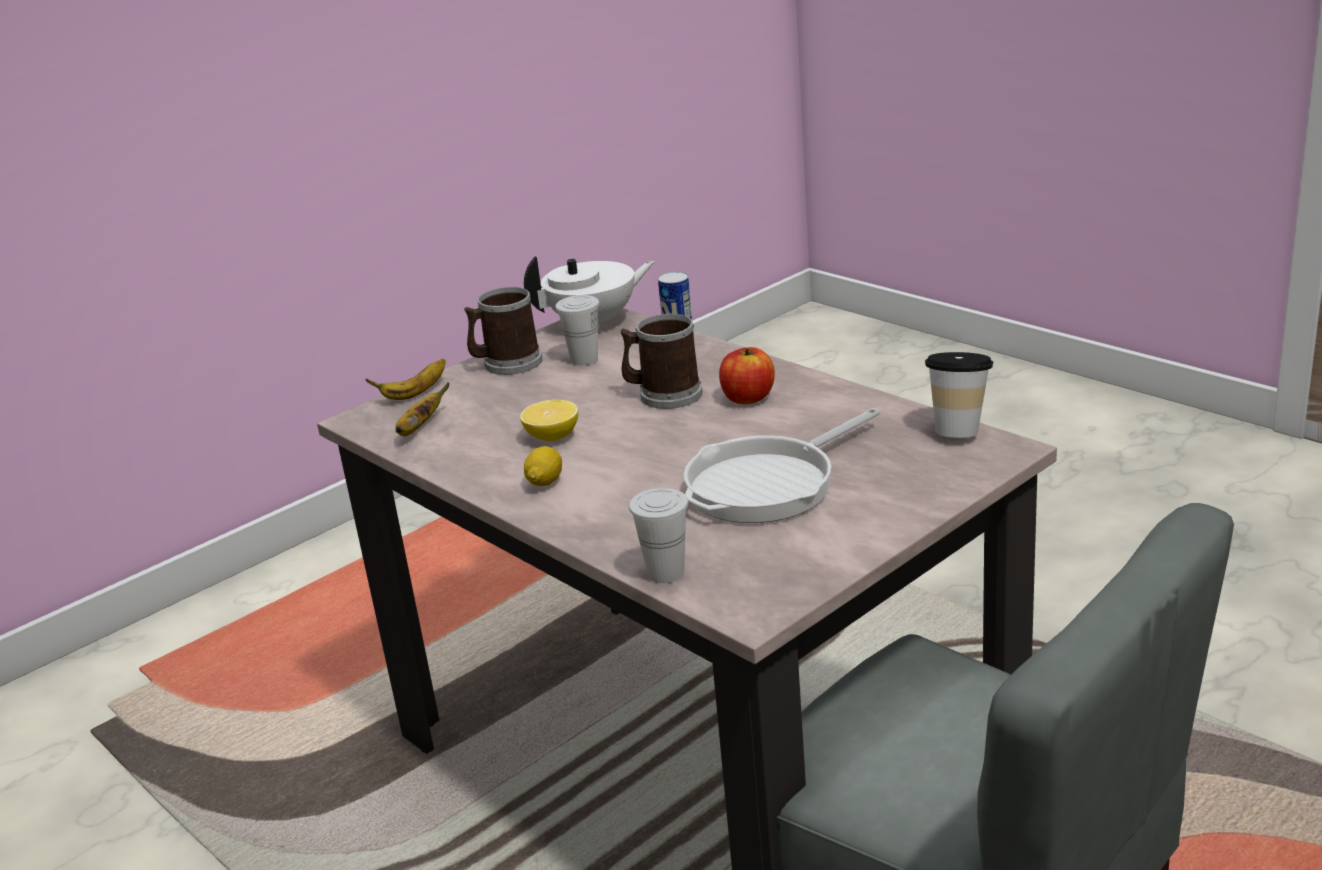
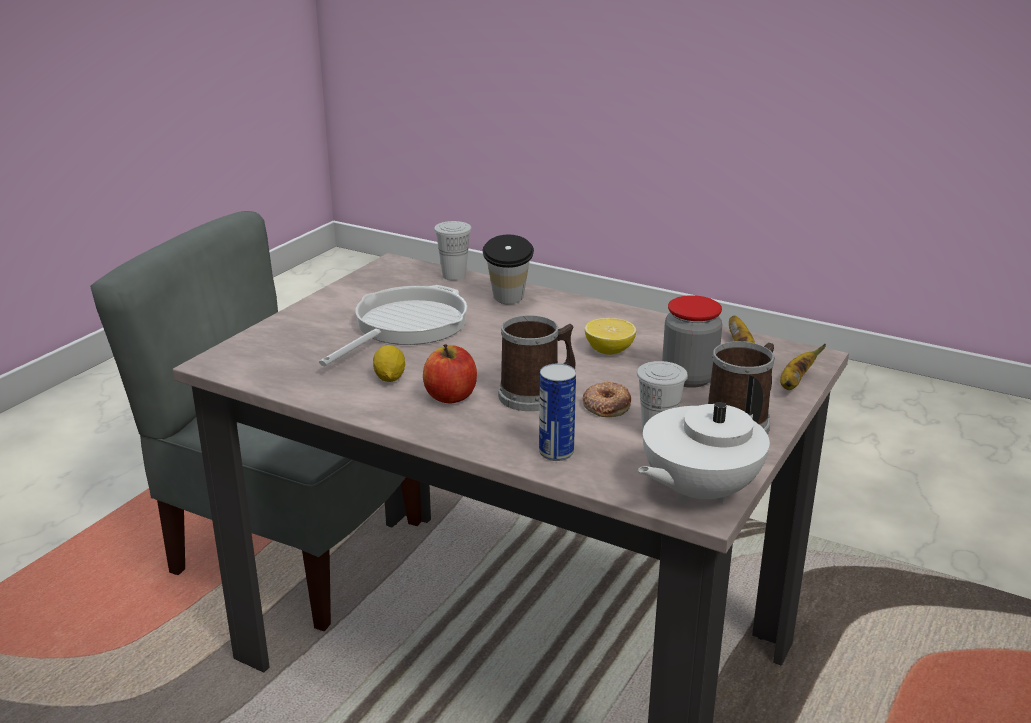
camera: 160 degrees right, 0 degrees up
lemon [524,446,562,486] -> lemon moved to [373,345,405,382]
cup [925,352,993,438] -> cup moved to [483,234,534,304]
none -> donut [582,381,631,417]
none -> jar [662,295,722,388]

